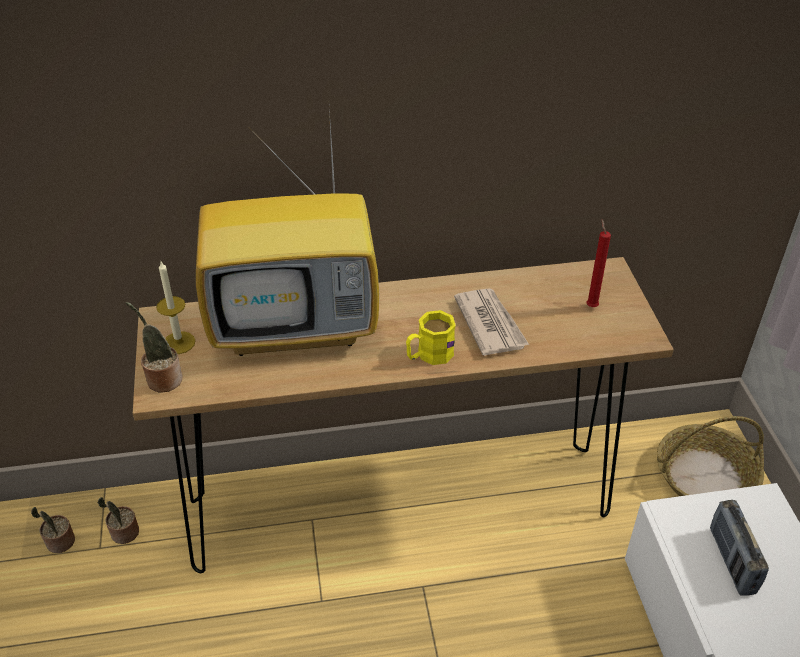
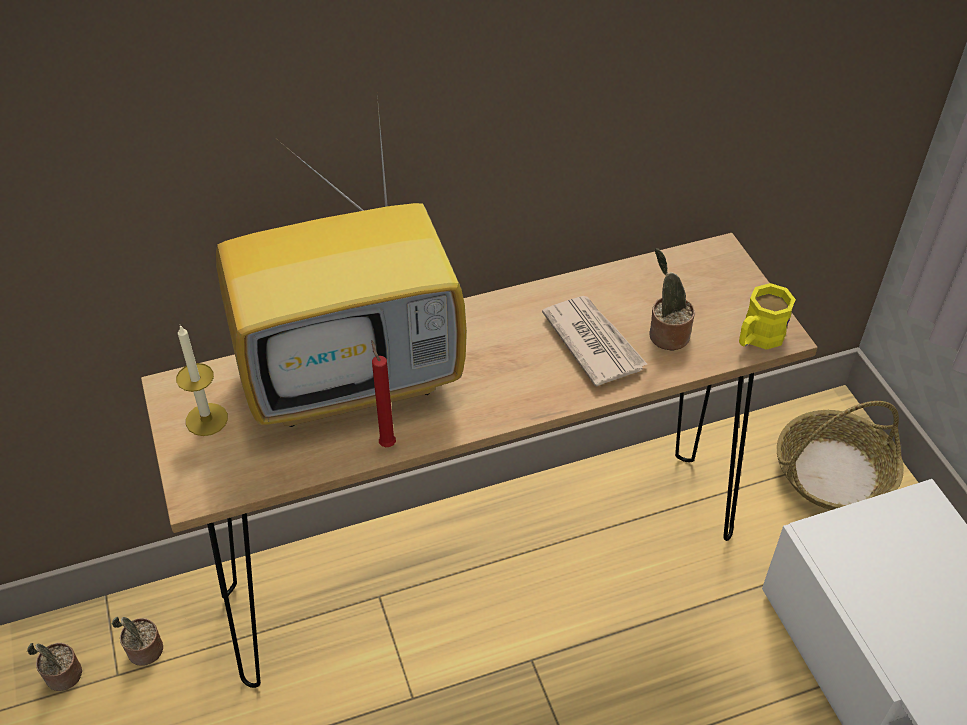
camera: 10 degrees left, 5 degrees up
potted plant [126,302,182,393] -> potted plant moved to [649,249,695,351]
yellow mug [406,310,456,365] -> yellow mug moved to [739,283,796,350]
red candle [586,219,611,307] -> red candle moved to [371,341,396,447]
radio [710,500,769,596] -> none

